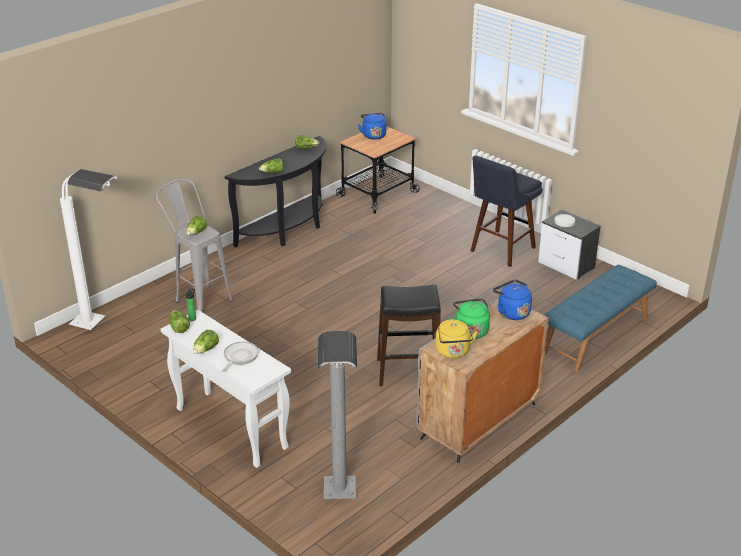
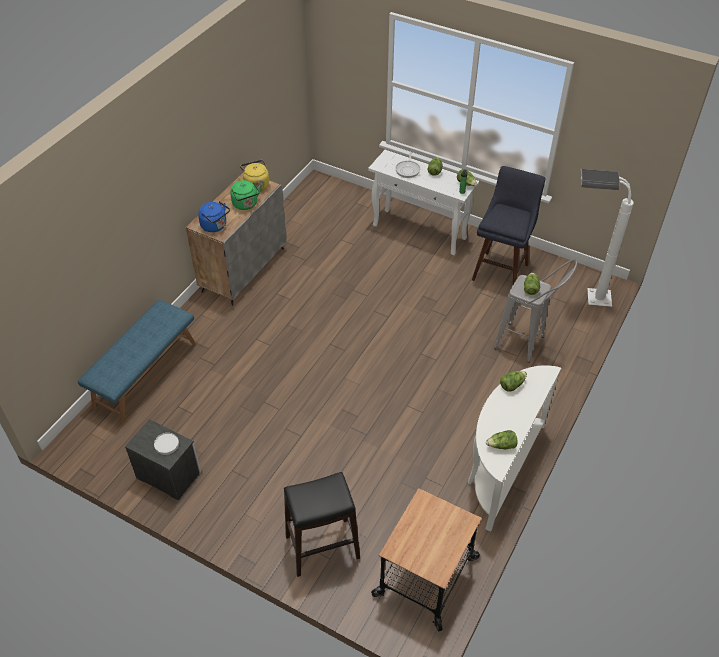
camera: 165 degrees right, 15 degrees up
black console table [225,136,326,247] -> white console table [468,365,561,532]
grey floor lamp [318,331,357,499] -> none
blue kettle [358,113,386,140] -> none
black stool [377,285,441,386] -> black stool moved to [284,472,360,577]
blue stool [471,156,543,267] -> blue stool moved to [472,166,545,284]

